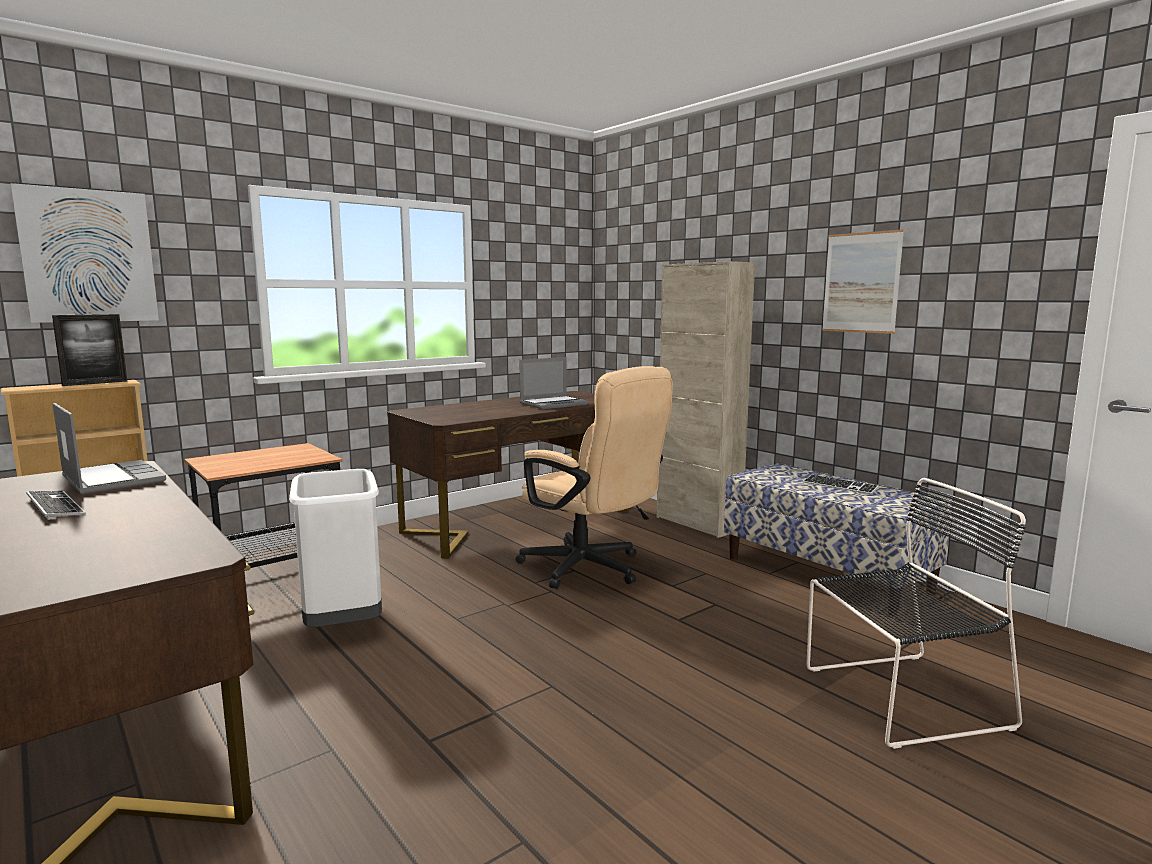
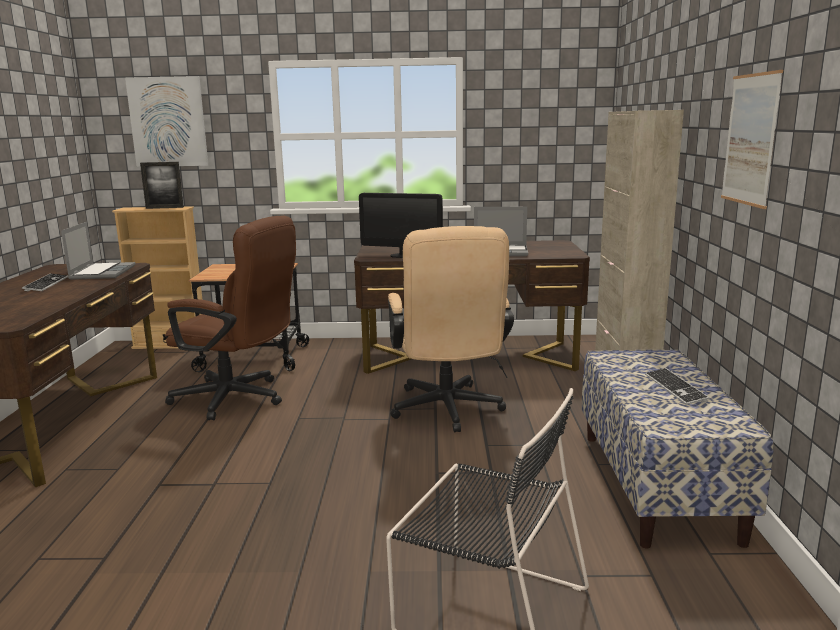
camera: 40 degrees right, 5 degrees up
white trash can [289,469,382,627] -> brown office chair [165,216,296,420]
none -> monitor [359,193,443,258]

